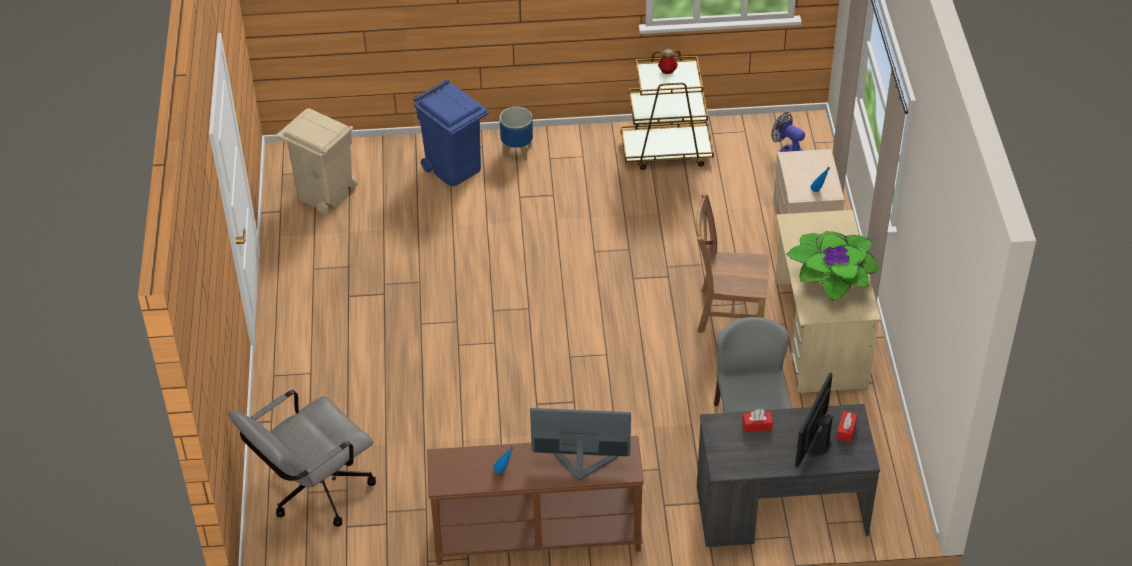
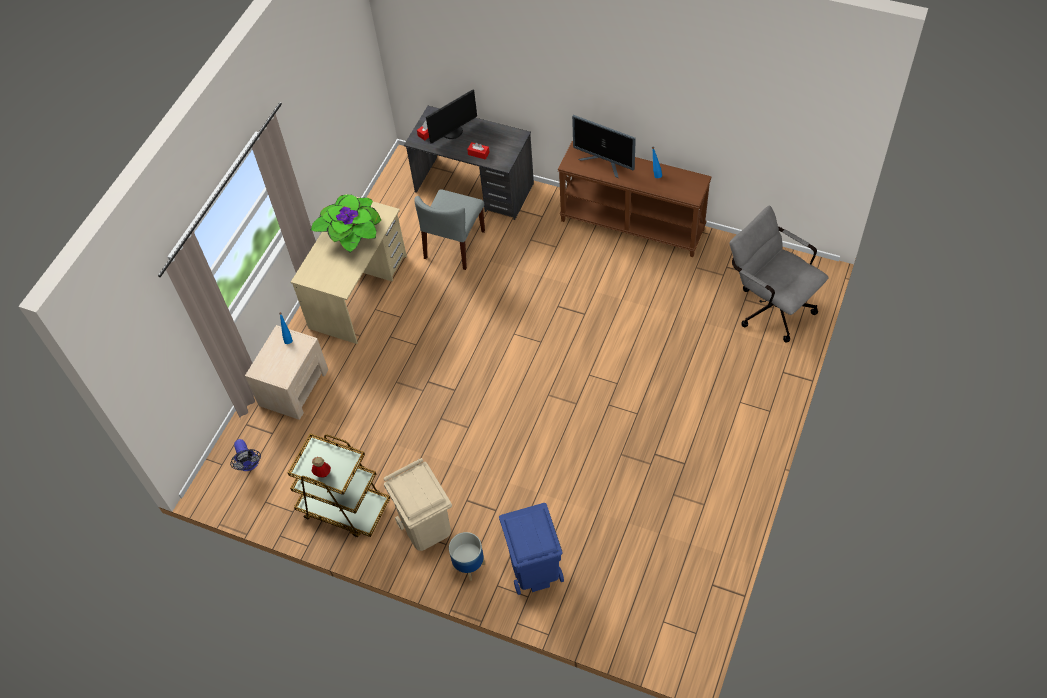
camera: 150 degrees left, 10 degrees up
grey office chair [228,390,376,527] -> grey office chair turned 120 degrees counterclockwise [730,206,829,343]
beige trash can [276,108,357,214] -> beige trash can moved to [383,458,452,551]
brown chair [696,193,769,333] -> none

